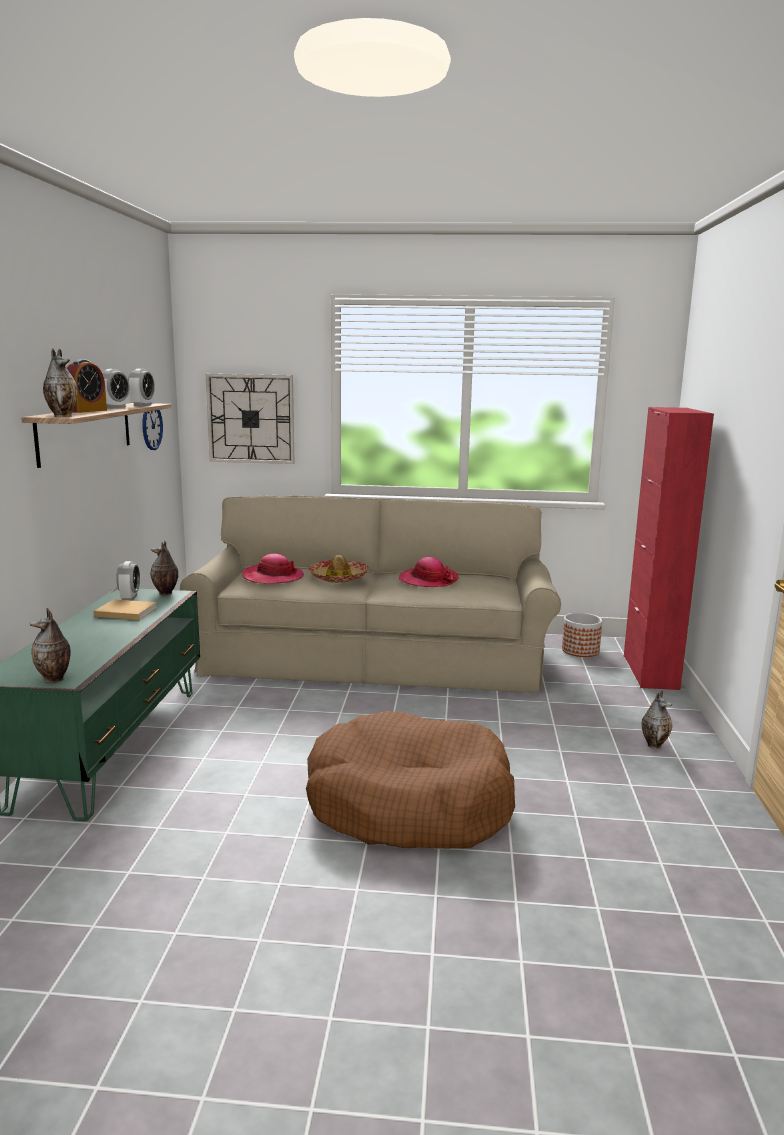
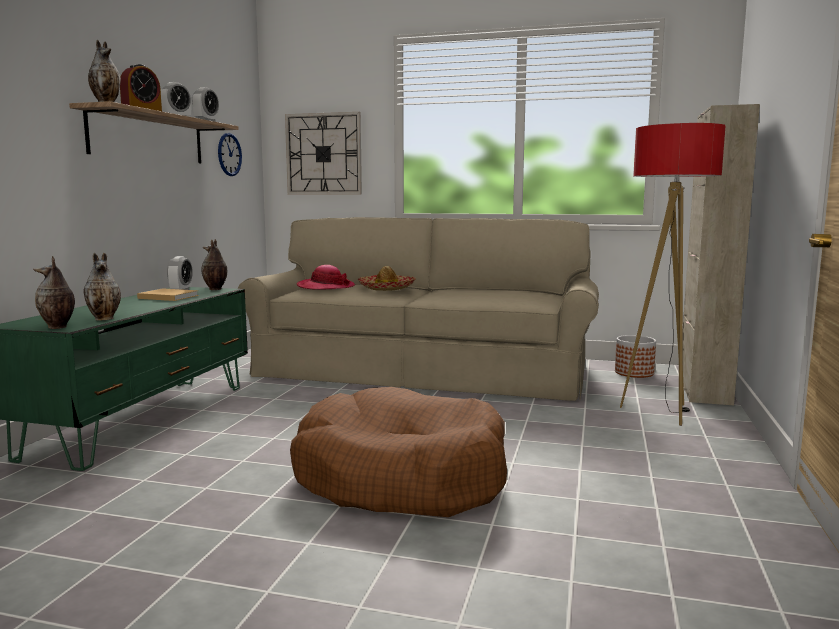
camera: 10 degrees right, 5 degrees down
hat [399,557,459,587] -> none
red cabinet [624,407,714,690] -> beige cabinet [682,104,760,405]
vase [642,690,672,749] -> vase moved to [83,253,121,321]
none -> floor lamp [620,123,726,426]

